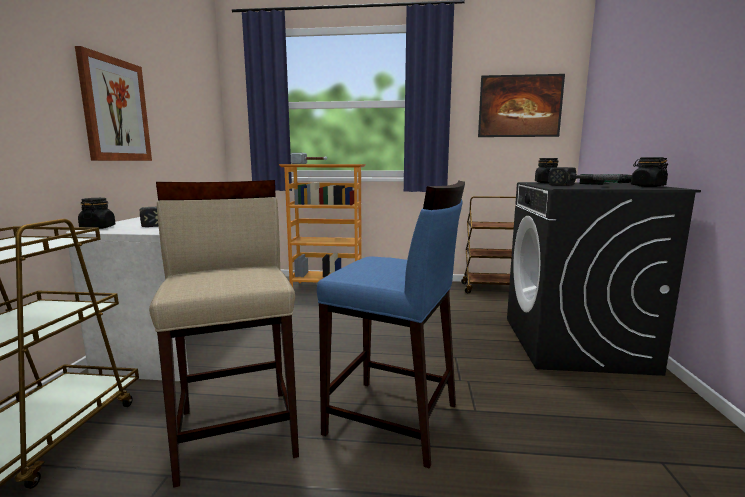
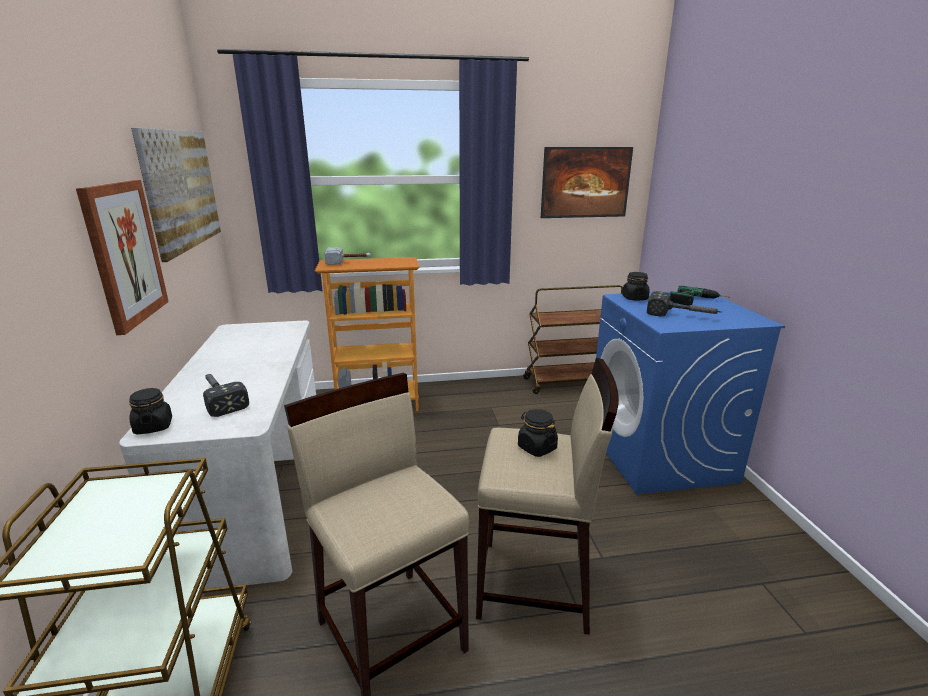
camera: 15 degrees left, 10 degrees up
blue stool [317,180,465,469] -> beige stool [476,358,619,635]
black washing machine [507,182,701,376] -> blue washing machine [596,291,785,494]
black jar [631,157,668,187] -> black jar moved to [518,409,558,457]
none -> picture [131,128,221,262]

